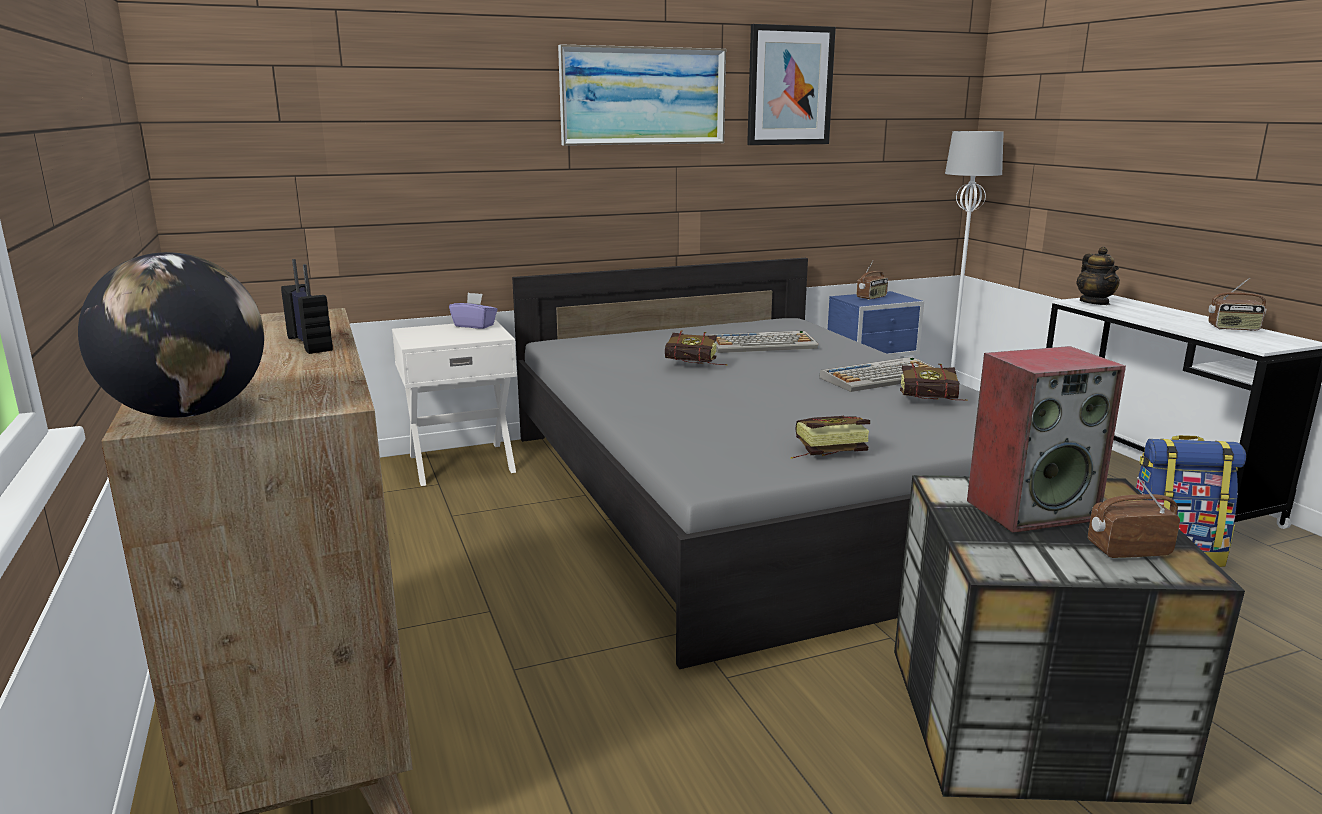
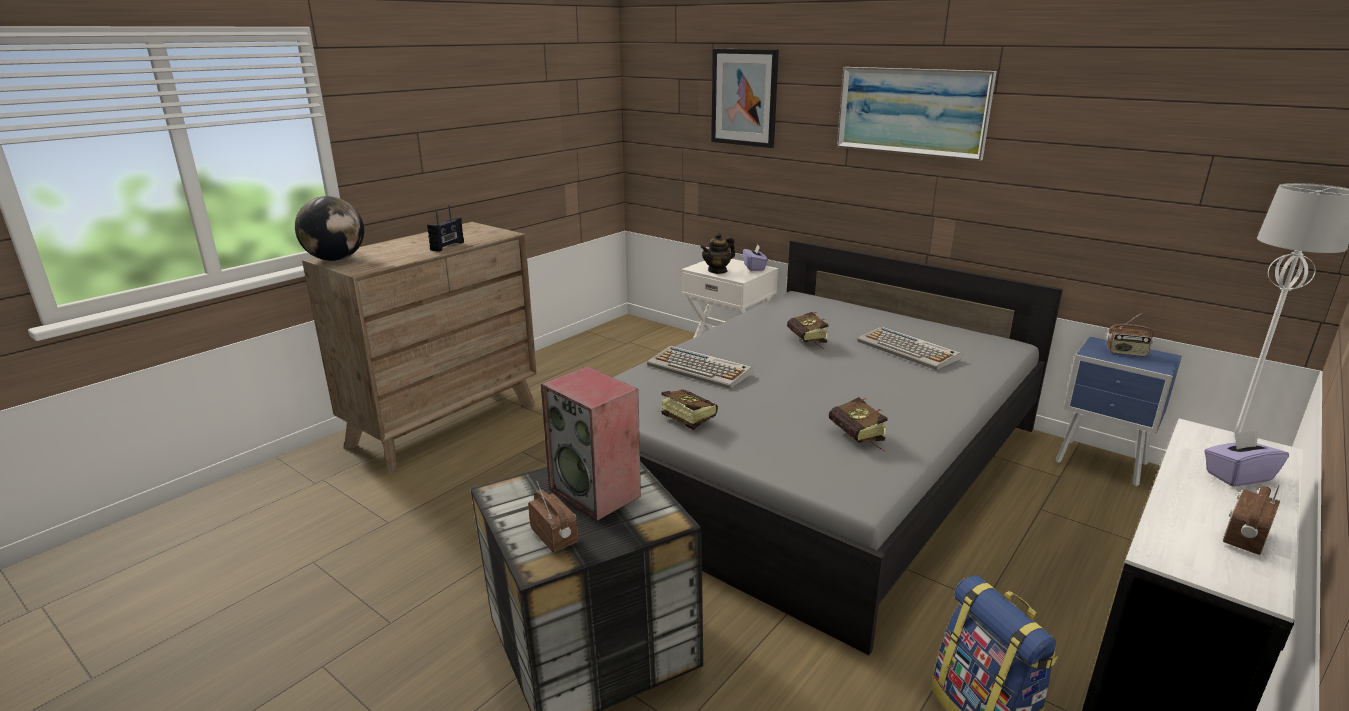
camera: 60 degrees right, 5 degrees up
picture [747,24,836,145] -> picture moved to [711,49,779,148]
keyboard [819,357,939,392] -> keyboard moved to [647,345,753,389]
teapot [1076,247,1120,305] -> teapot moved to [701,232,735,274]
radio [1208,277,1266,331] -> radio turned 60 degrees clockwise [1223,485,1280,555]
none -> purple tissue box [1204,430,1289,486]

